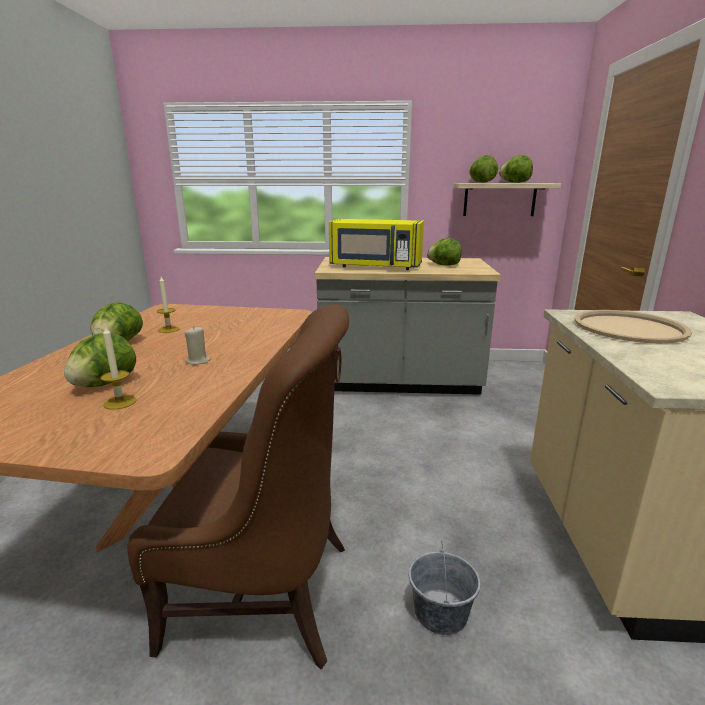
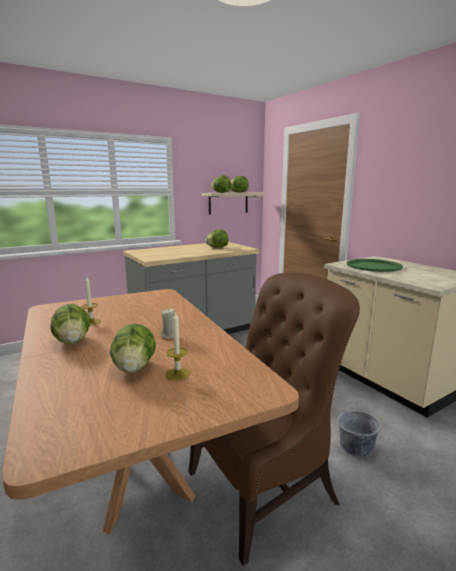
camera: 35 degrees left, 5 degrees down
yellow microwave [329,219,424,270] -> none
beige tray [574,310,692,344] -> green tray [346,259,403,272]

